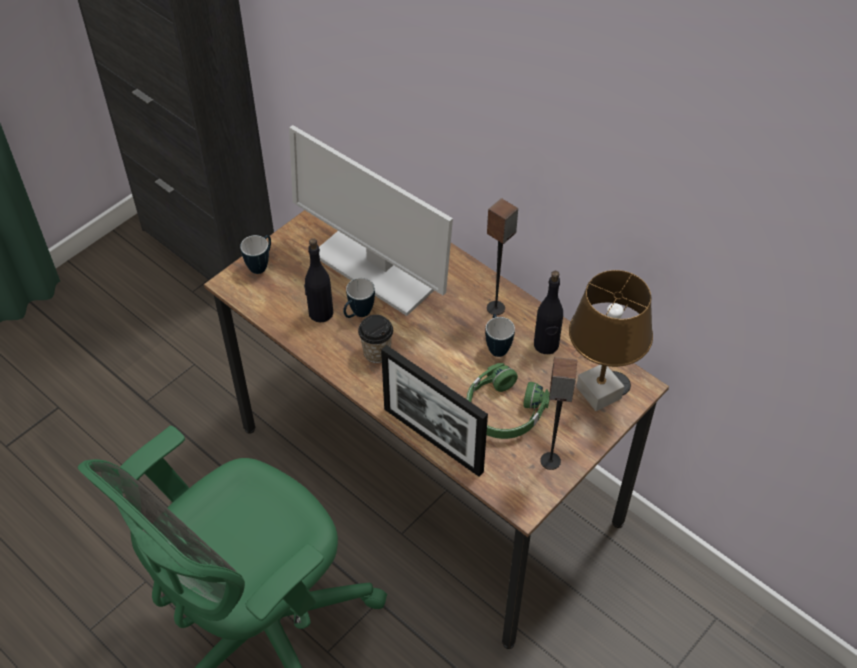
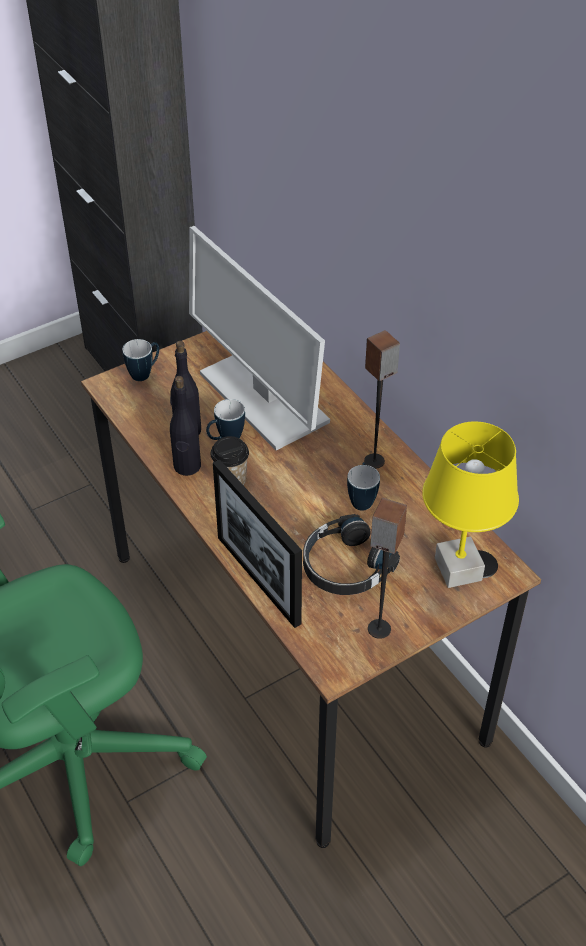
camera: 15 degrees right, 5 degrees down
green headphones [466,363,550,439] -> black headphones [303,514,400,595]
black bottle [534,271,563,354] -> black bottle moved to [170,376,201,476]
brown table lamp [569,270,653,411] -> yellow table lamp [422,422,519,588]

